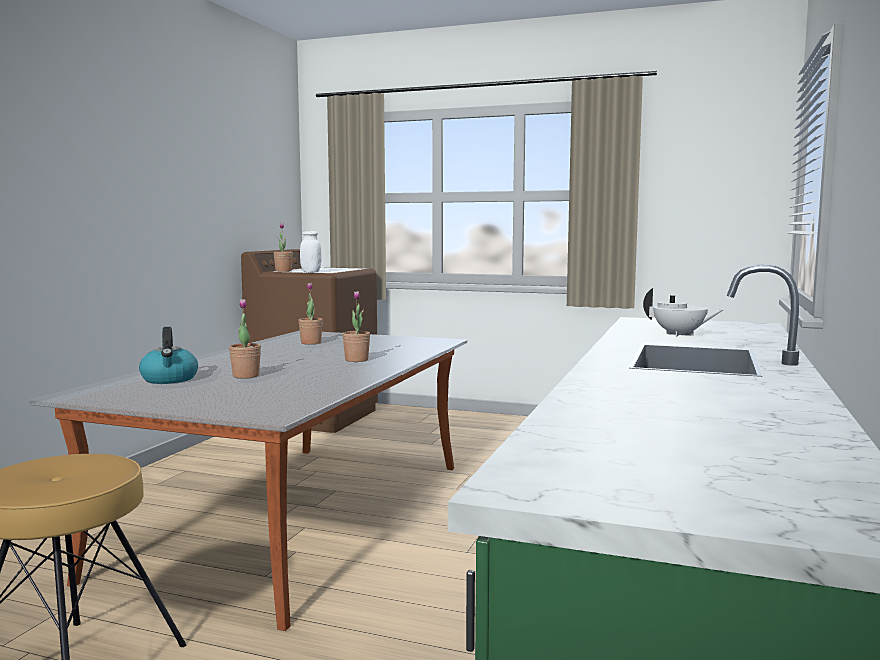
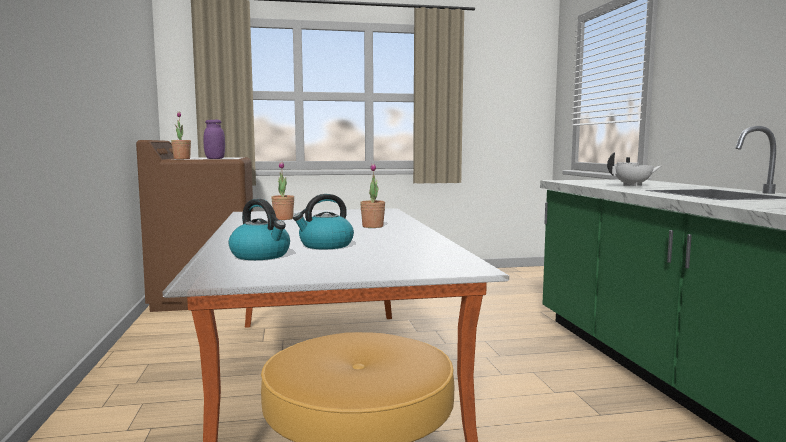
camera: 30 degrees left, 0 degrees up
potted plant [229,299,261,378] -> kettle [293,194,354,249]
white jar [300,231,321,272] -> purple jar [203,120,225,159]

